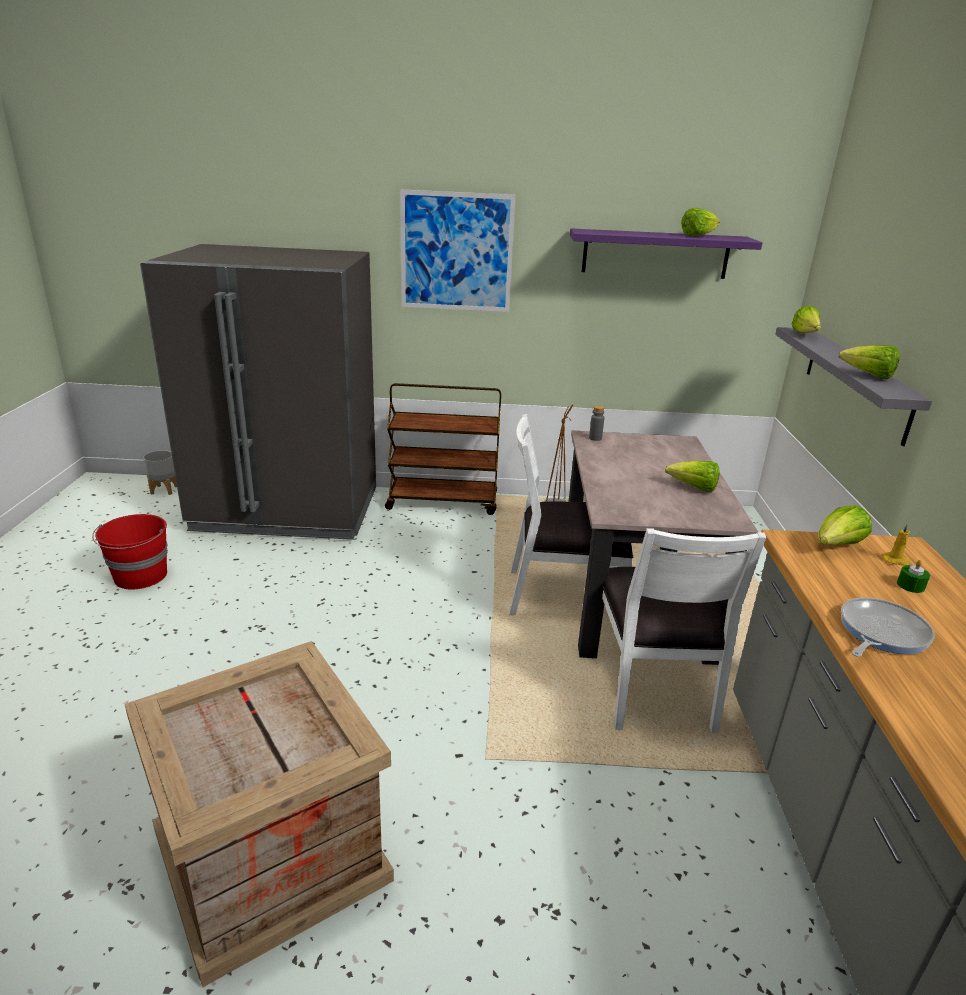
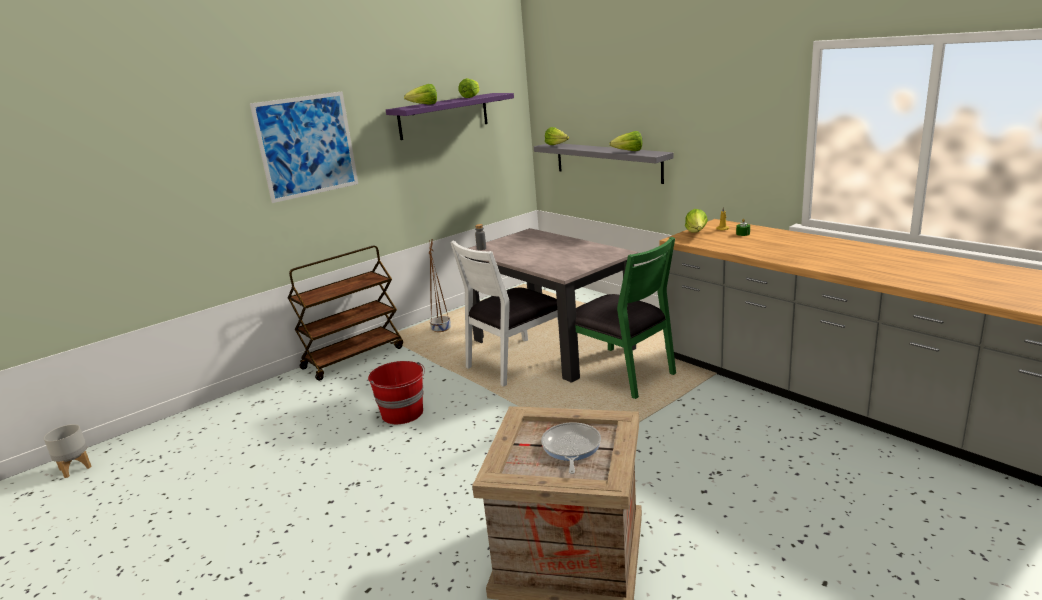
camera: 40 degrees left, 5 degrees down
red bucket [92,514,168,589] -> red bucket moved to [368,361,425,424]
grey fridge [140,244,376,540] -> none
white chair [602,528,766,733] -> green chair [575,237,676,399]
lettuce [665,461,720,492] -> lettuce moved to [404,84,437,105]
frying pan [841,597,935,657] -> frying pan moved to [541,422,601,474]

